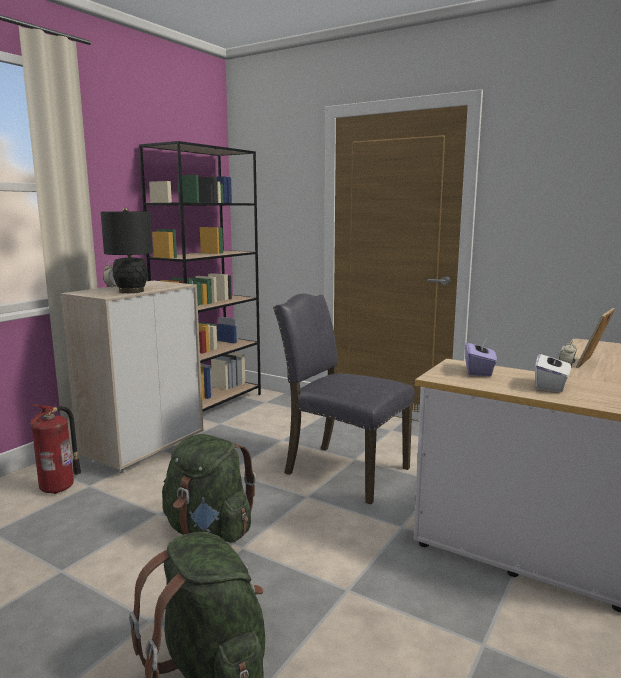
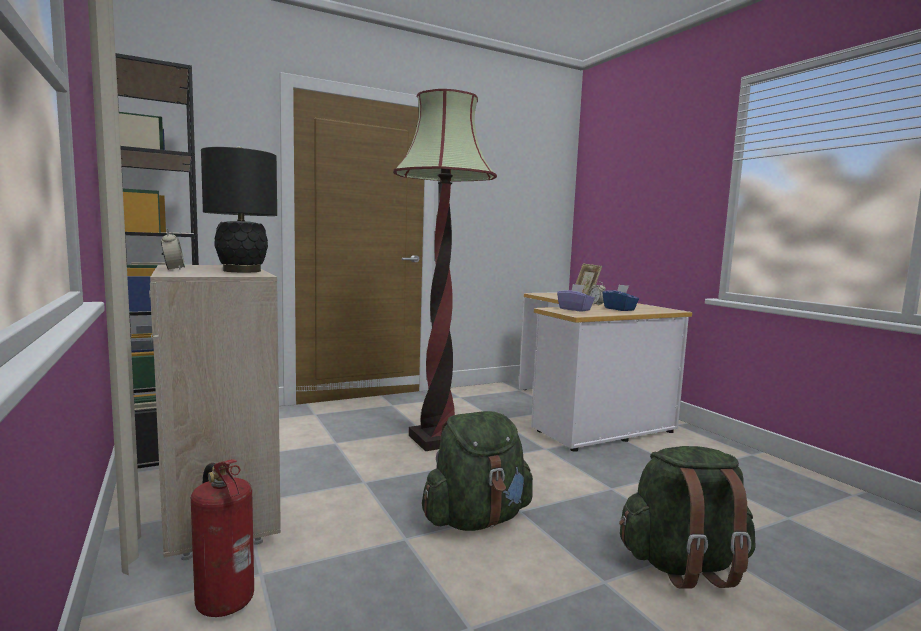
camera: 60 degrees left, 5 degrees down
grey chair [273,293,415,504] -> floor lamp [393,89,497,451]
white tissue box [535,350,571,392] -> blue tissue box [603,285,639,311]

